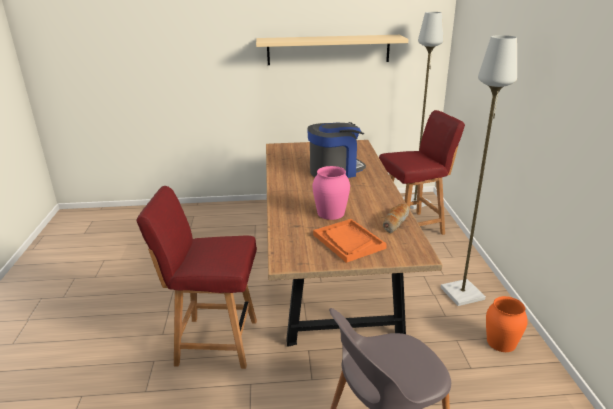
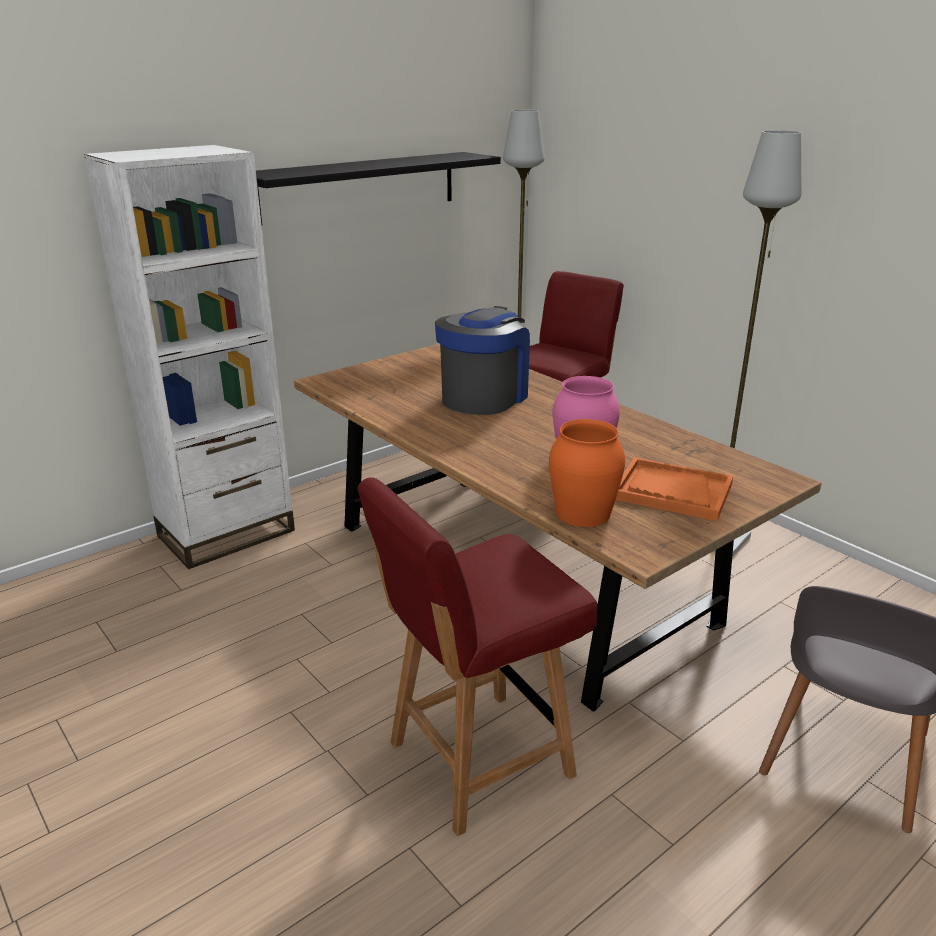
camera: 35 degrees left, 0 degrees up
beige shelf [256,35,408,65] -> black shelf [256,152,501,224]
bread [383,203,409,233] -> none
orange vase [486,296,528,352] -> orange vase moved to [549,419,625,527]
none -> white bookcase [84,145,295,569]

